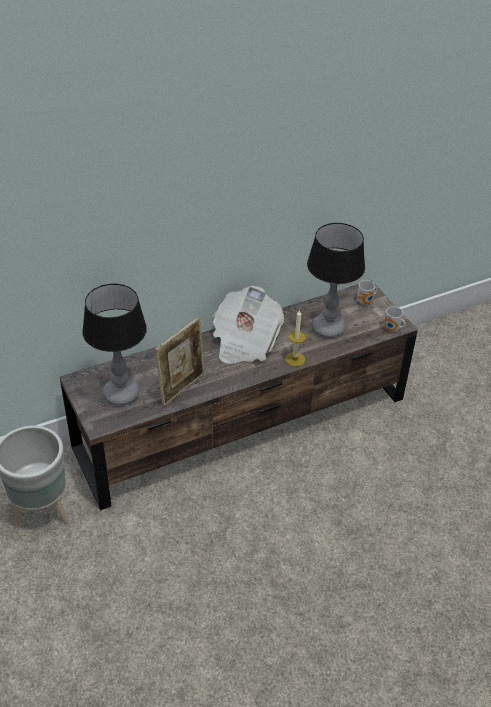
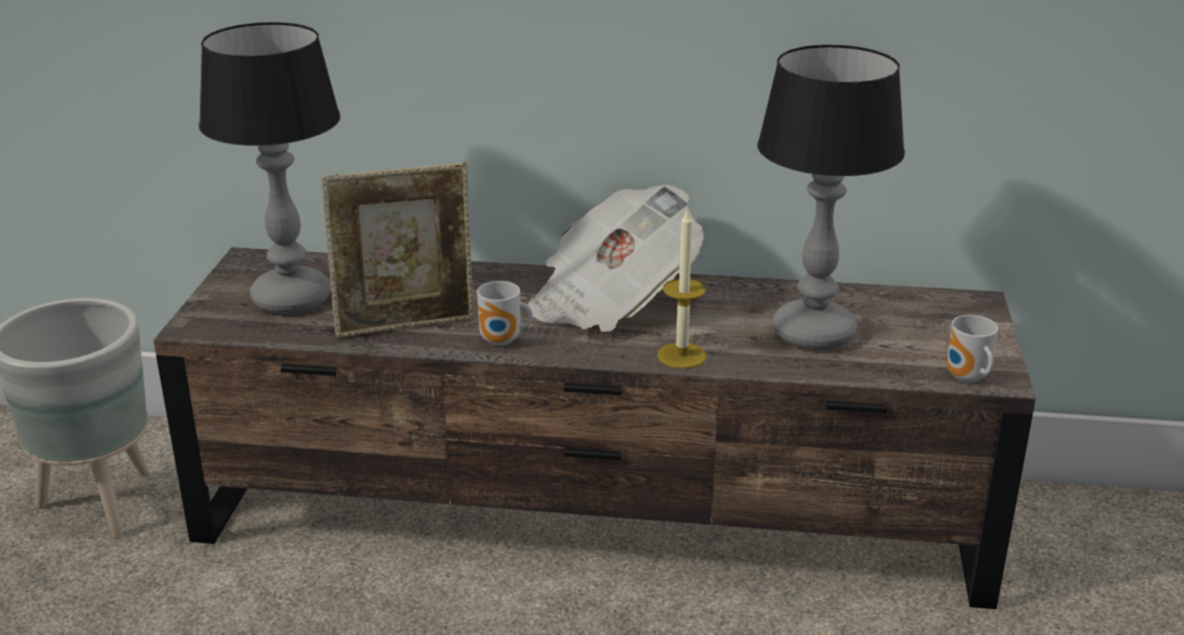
camera: 35 degrees right, 15 degrees down
mug [357,280,378,305] -> mug moved to [477,281,533,346]

